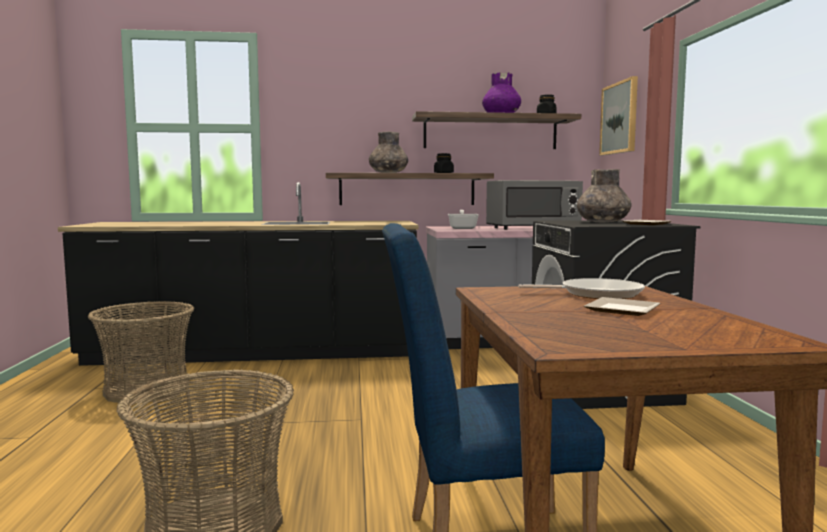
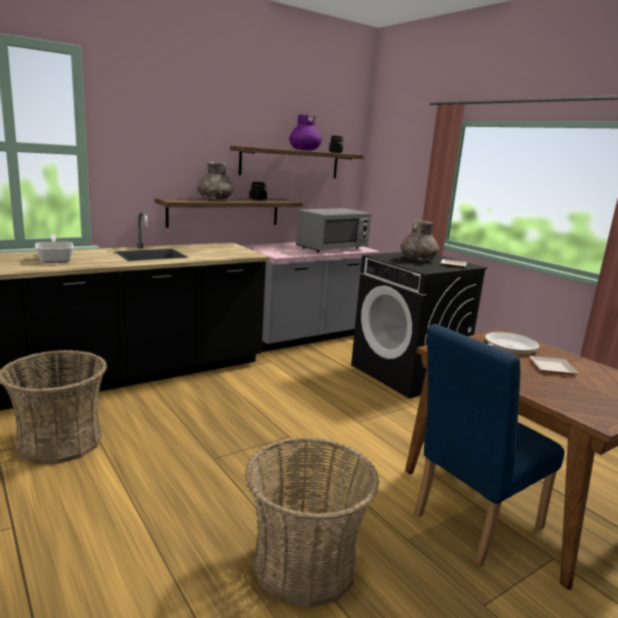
camera: 30 degrees left, 10 degrees up
frying pan [448,210,479,229] -> frying pan moved to [35,234,74,263]
picture [599,76,638,155] -> none

